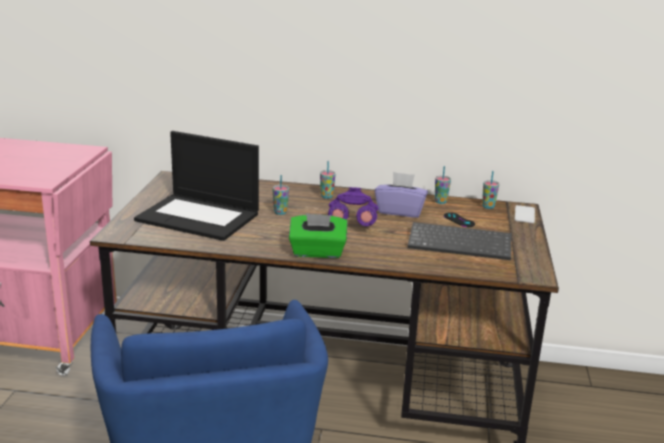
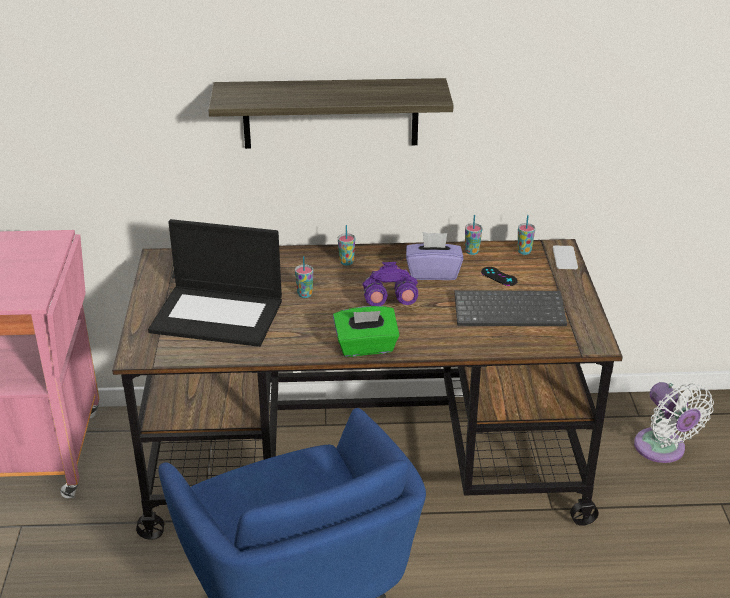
camera: 10 degrees left, 10 degrees up
none -> shelf [208,78,454,149]
none -> white fan [634,382,714,463]

